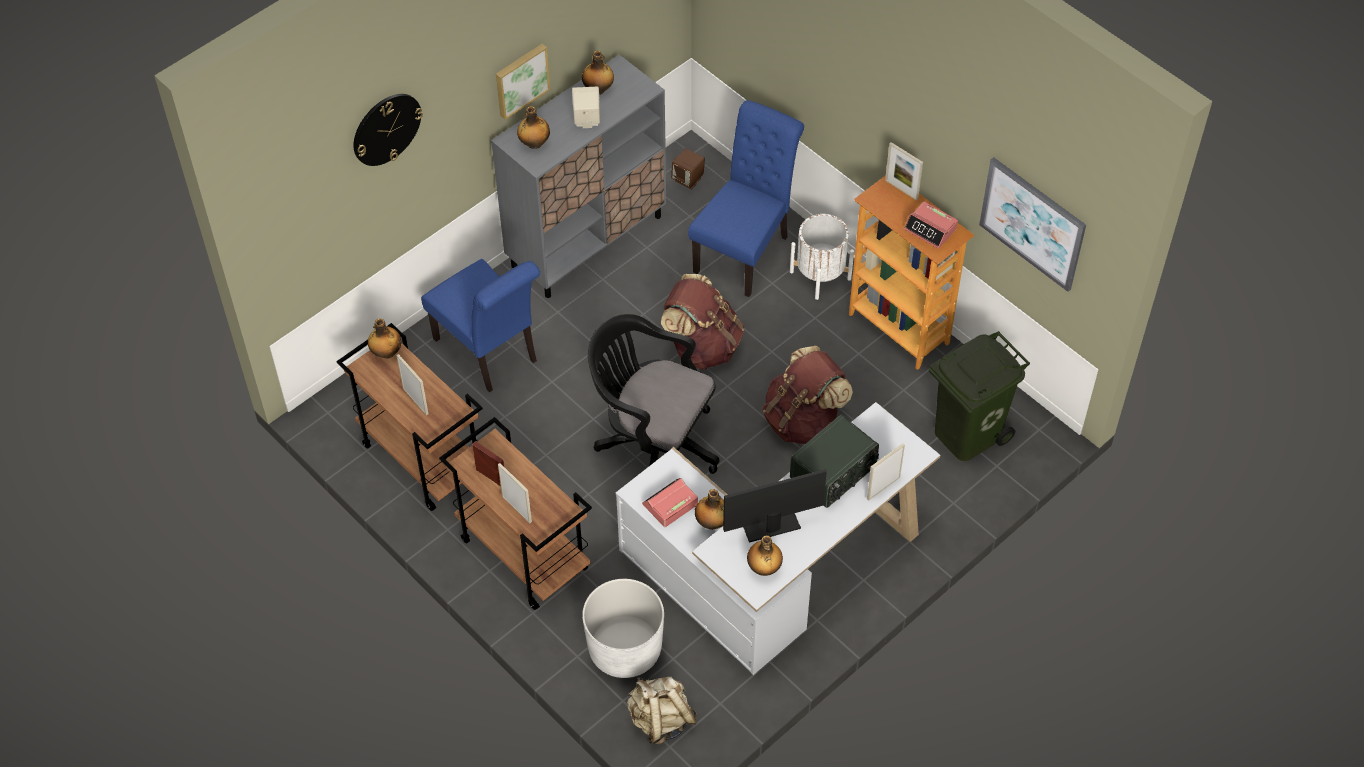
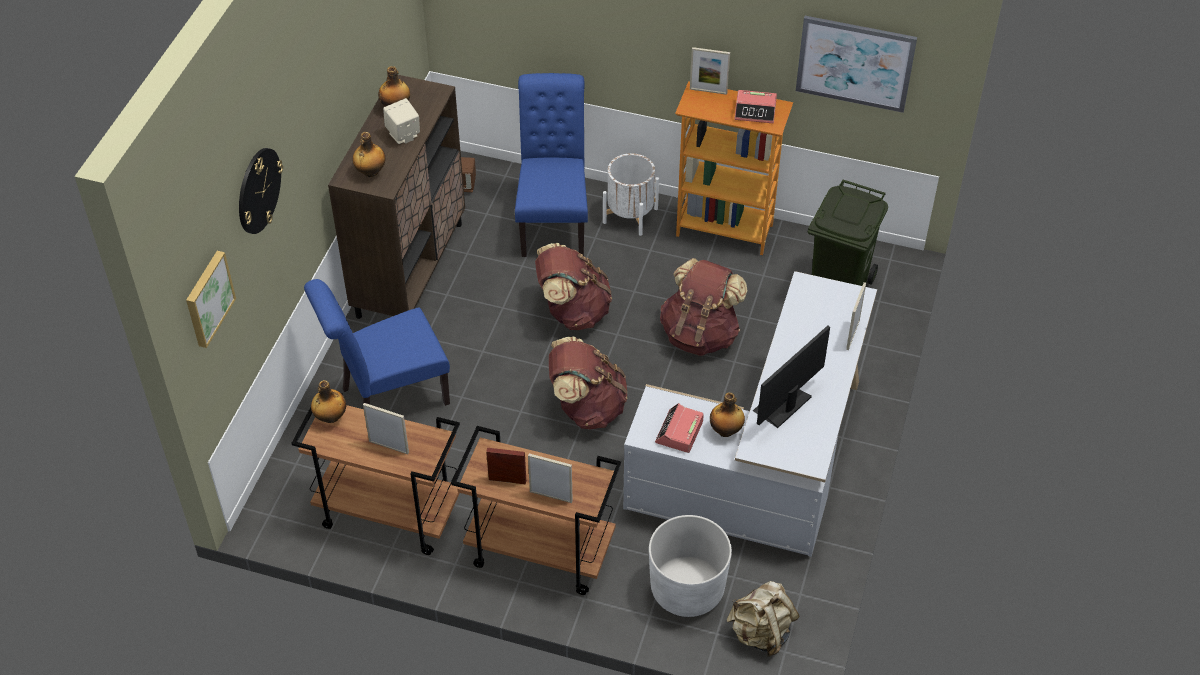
camera: 30 degrees left, 5 degrees down
blue chair [421,259,540,392] -> blue chair turned 135 degrees clockwise [304,279,450,406]
grey cabinet [491,54,666,298] -> brown cabinet [328,75,465,319]
picture [496,44,550,120] -> picture moved to [186,251,236,348]
black office chair [588,314,719,474] -> brown backpack [549,336,628,429]
bottle [747,535,783,576] -> none
radio [790,414,879,508] -> none

